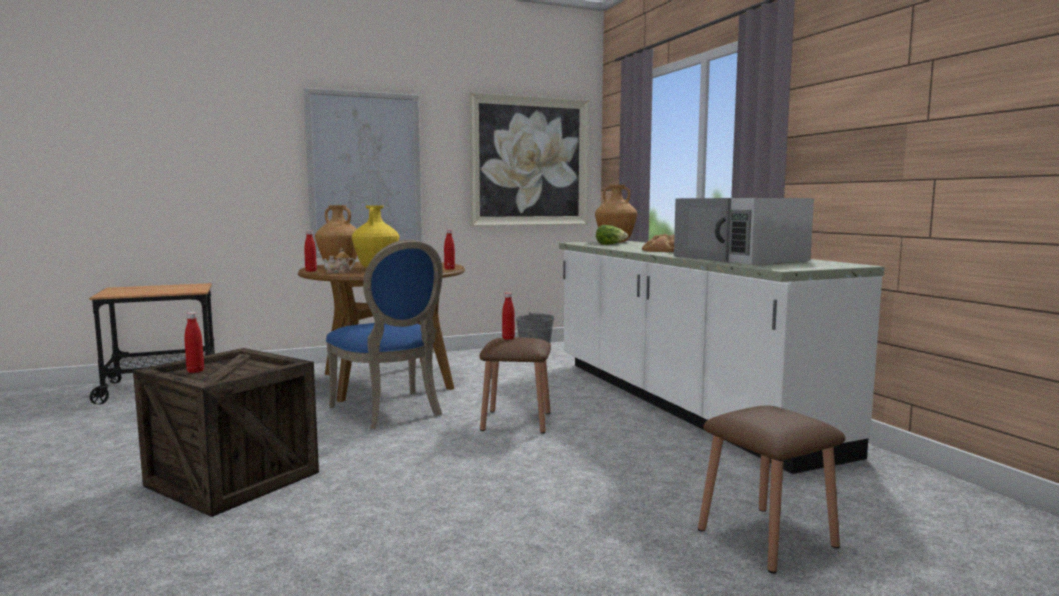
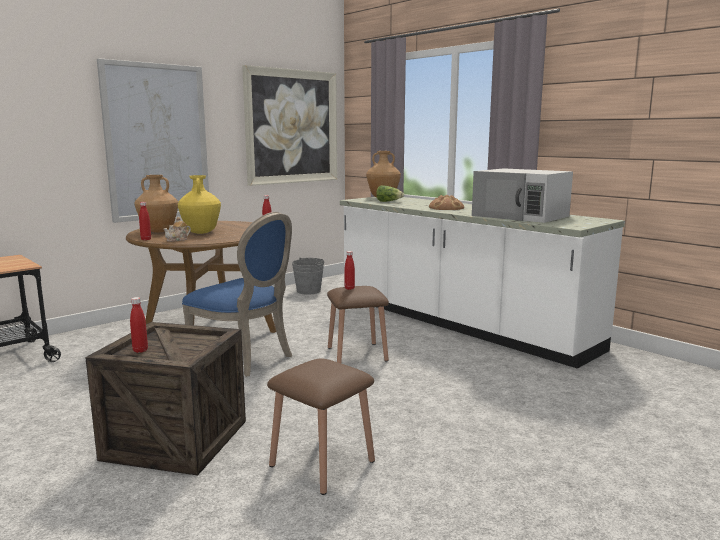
camera: 20 degrees left, 5 degrees up
brown stool [698,406,845,573] -> brown stool moved to [267,358,375,495]

